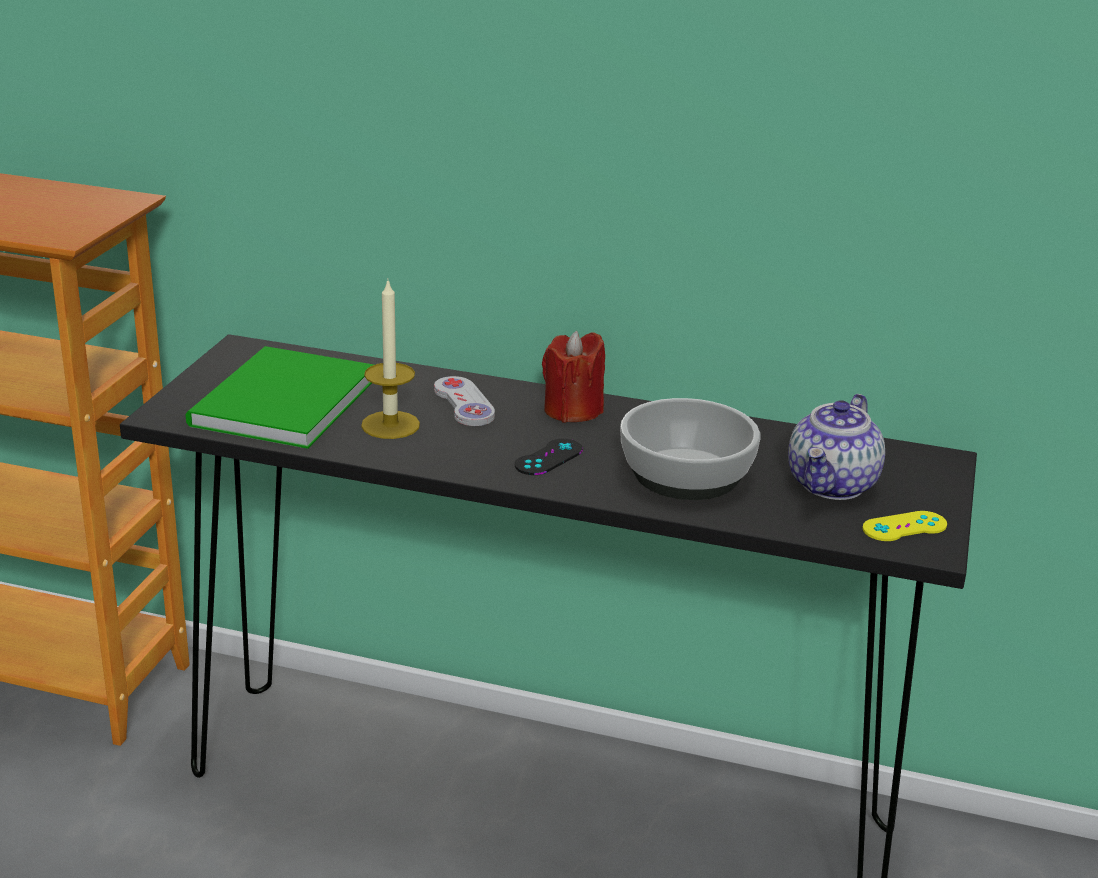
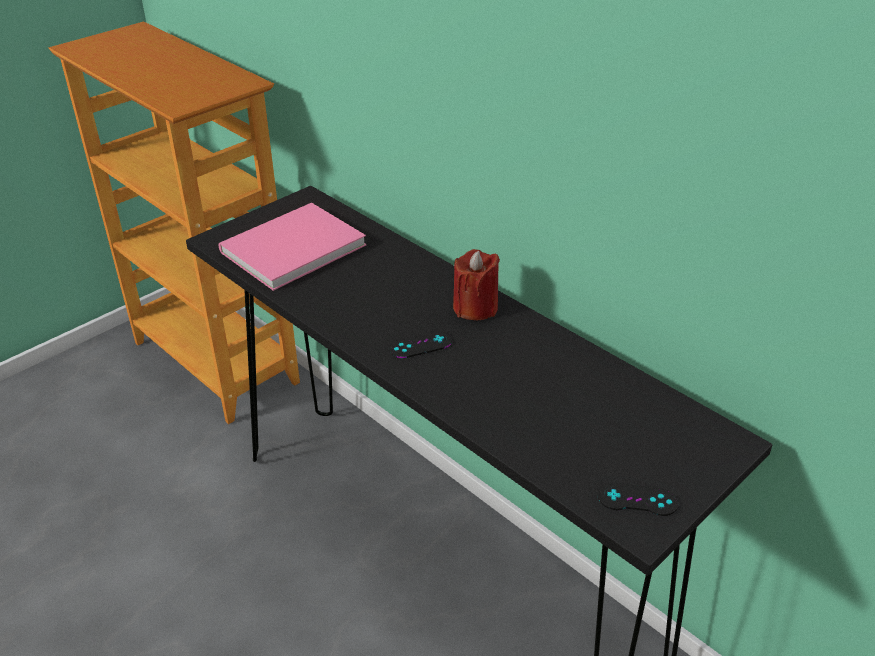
camera: 30 degrees right, 10 degrees up
green book [185,346,374,449] -> pink book [218,203,366,291]
candle [361,278,420,439] -> none
white game controller [434,376,495,426] -> none
bowl [620,398,760,500] -> none
teapot [788,394,885,500] -> none
yellow game controller [862,511,947,541] -> black game controller [598,482,678,516]

